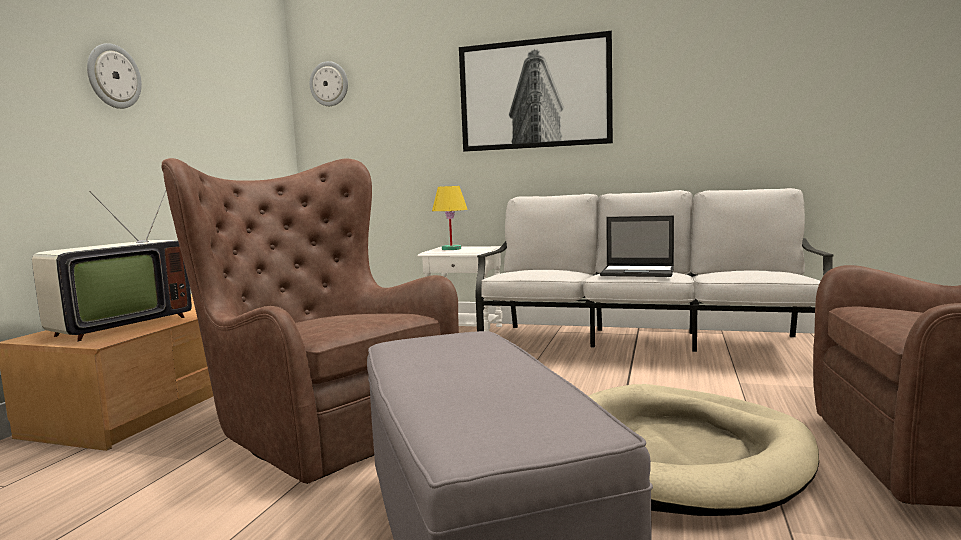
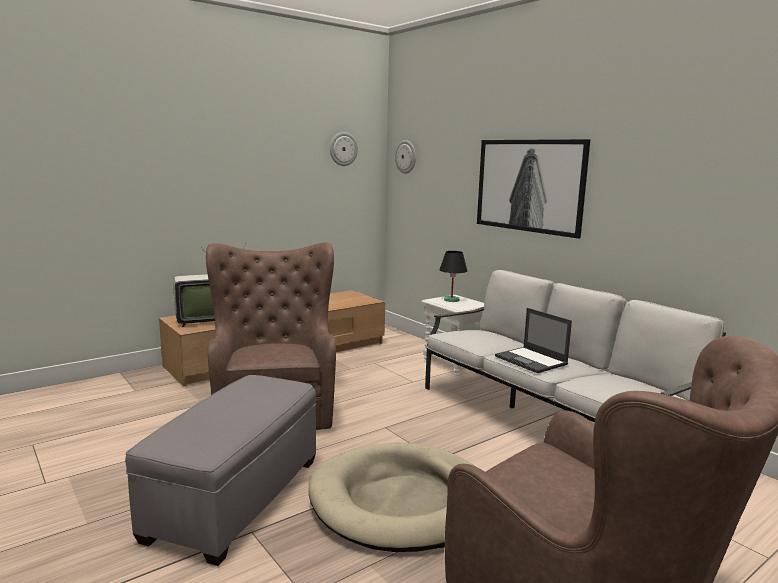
camera: 35 degrees right, 5 degrees up
wall clock [87,43,142,109] -> wall clock moved to [330,132,358,166]
yellow table lamp [432,186,468,250] -> black table lamp [439,251,467,302]

